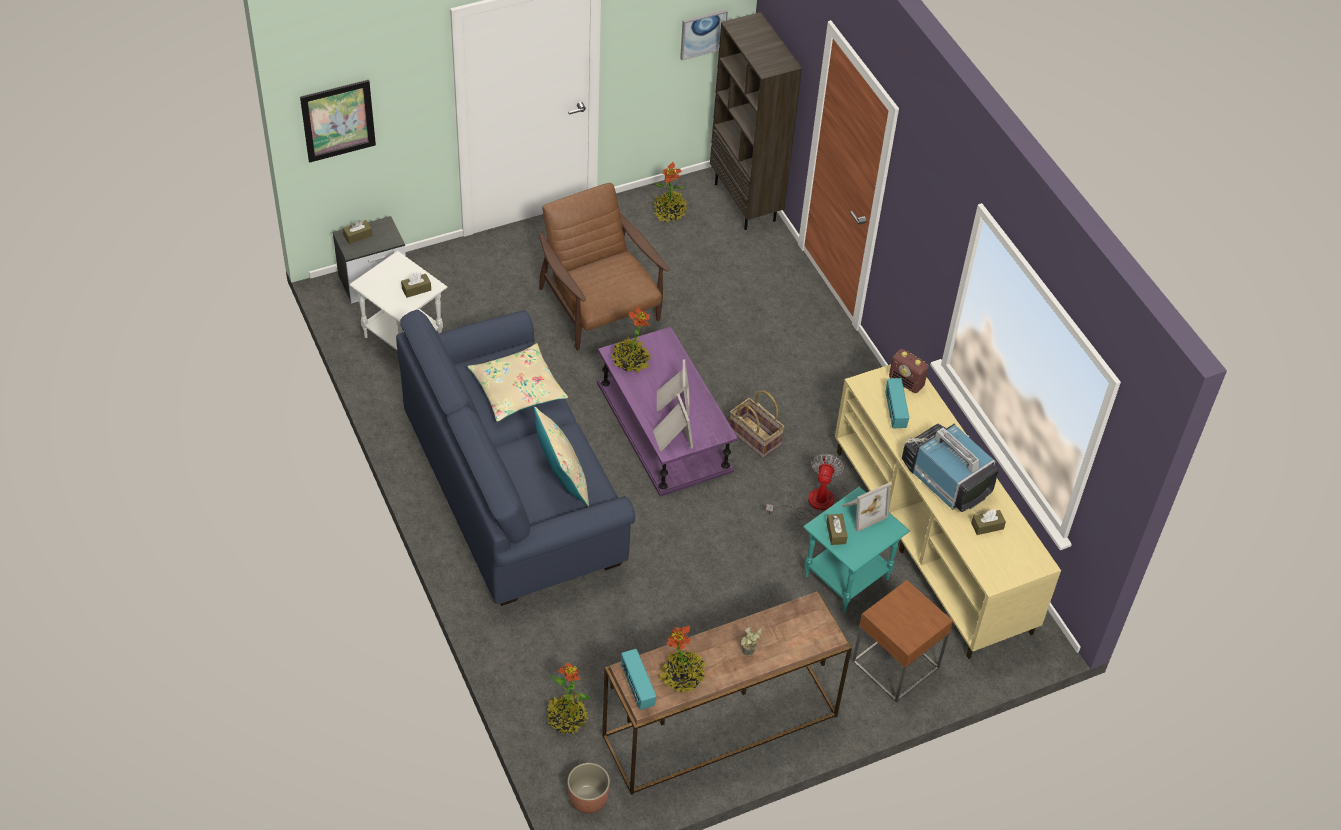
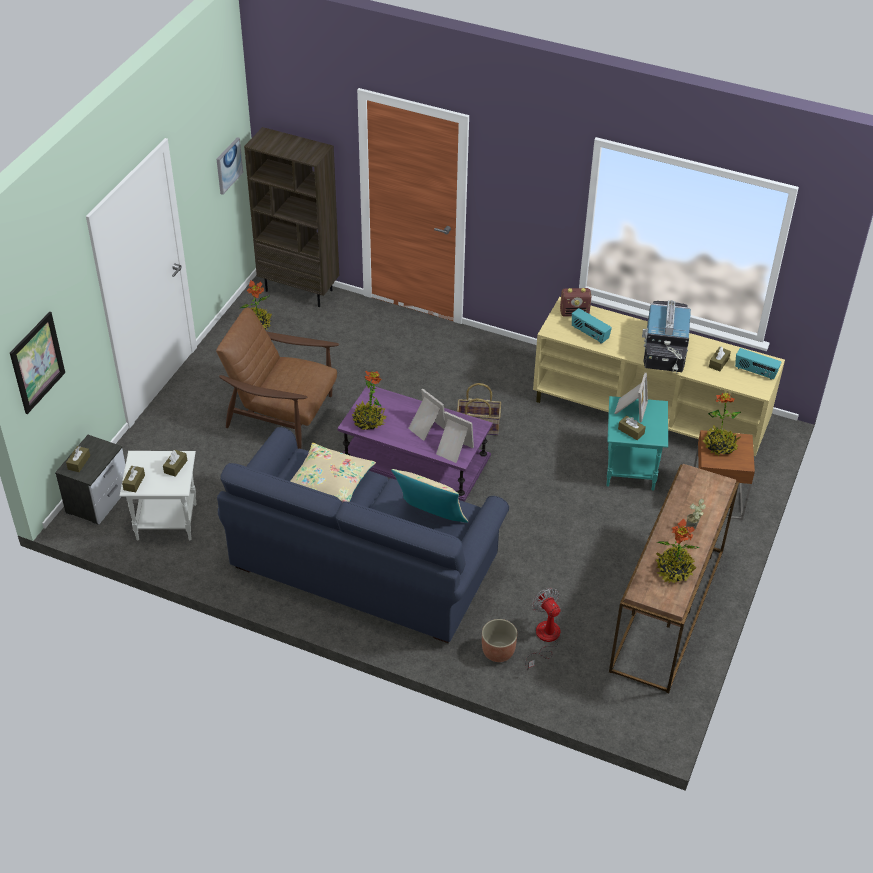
camera: 40 degrees left, 5 degrees down
potted plant [547,662,593,734] -> potted plant moved to [702,392,741,456]
planter [567,763,610,814] -> planter moved to [482,619,517,662]
radio [621,649,656,710] -> radio moved to [735,348,782,380]
fan [766,453,844,519] -> fan moved to [525,588,561,670]
television [902,423,999,512] -> television turned 90 degrees counterclockwise [642,300,691,373]
none -> brown tissue box [122,466,145,492]

